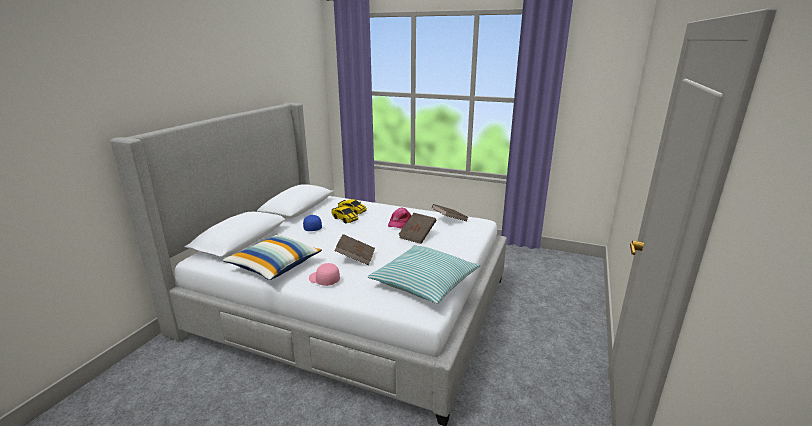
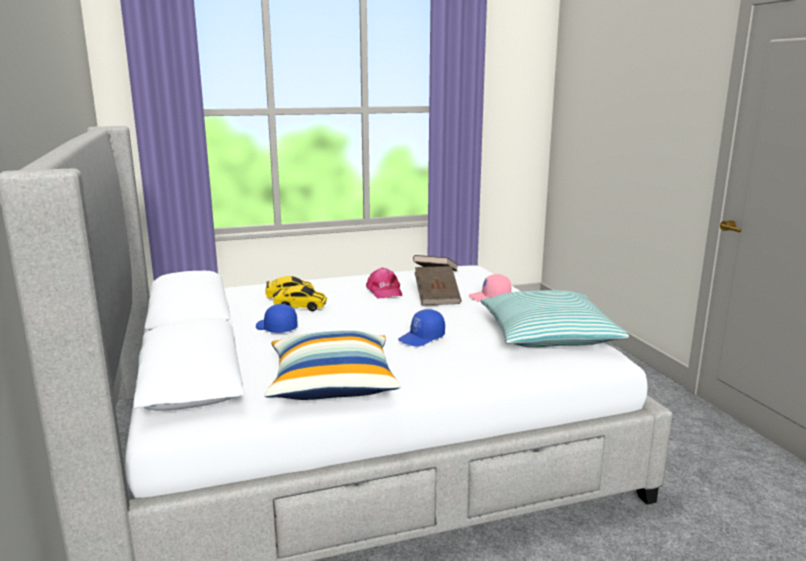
camera: 40 degrees left, 5 degrees down
pink cap [309,263,340,286] -> pink cap moved to [469,274,511,302]
brown book [334,234,375,265] -> blue cap [398,309,445,347]

